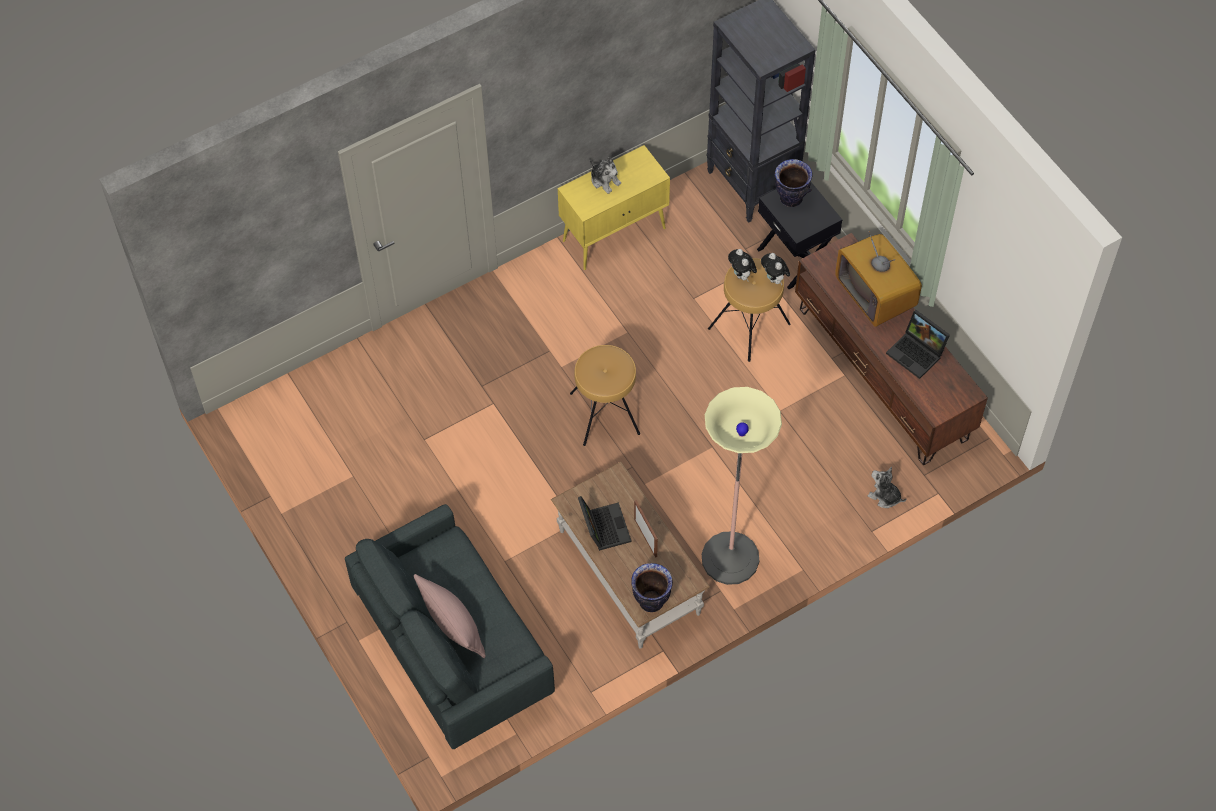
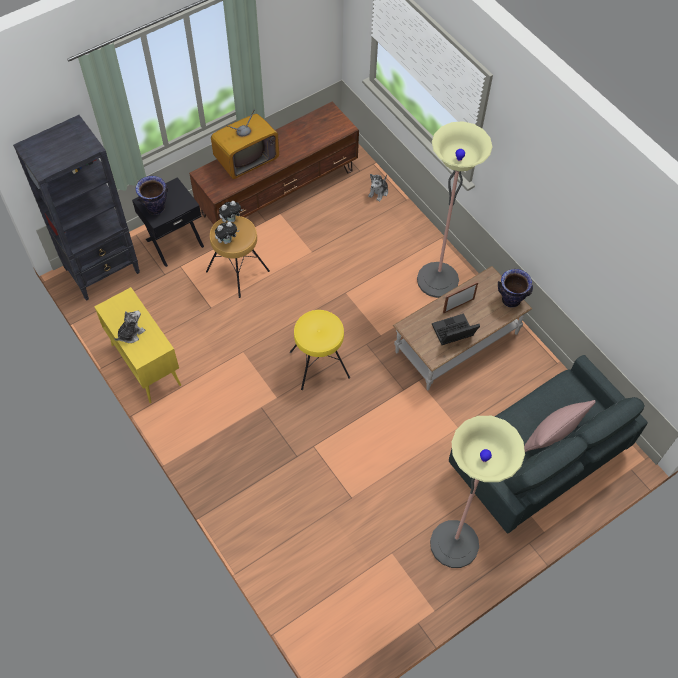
camera: 95 degrees left, 0 degrees up
brown stool [570,345,640,446] -> yellow stool [290,310,350,390]
laptop [886,310,950,379] -> none
none -> floor lamp [430,416,525,568]

